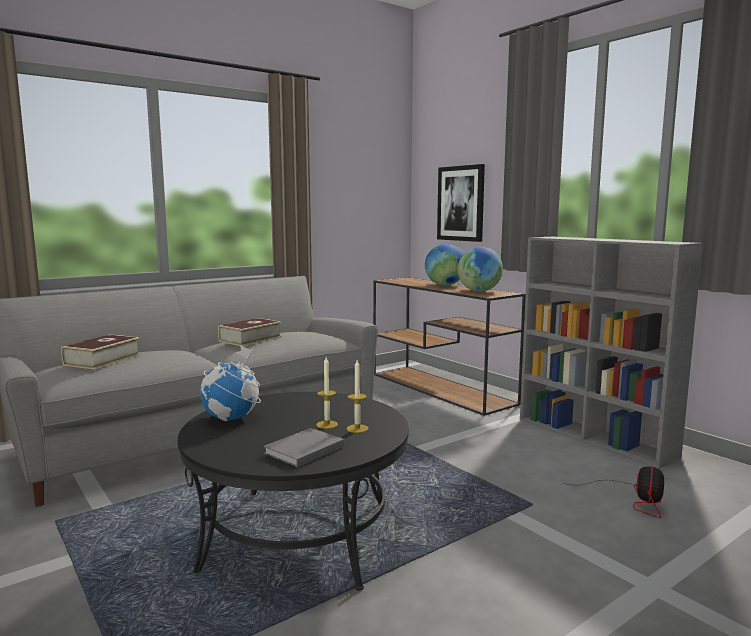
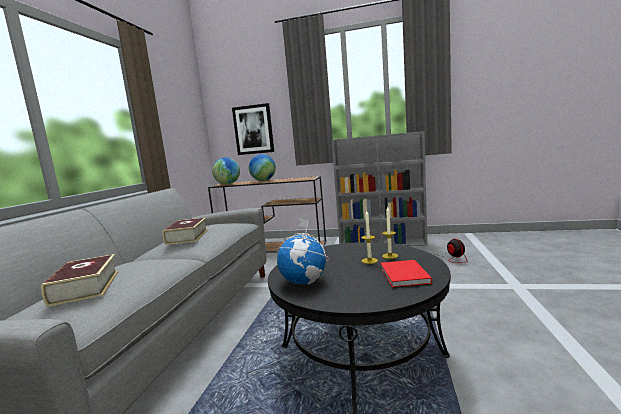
camera: 40 degrees left, 0 degrees up
grey book [264,428,344,467] -> red book [380,260,432,288]
globe [458,247,503,292] -> globe moved to [212,157,240,185]

